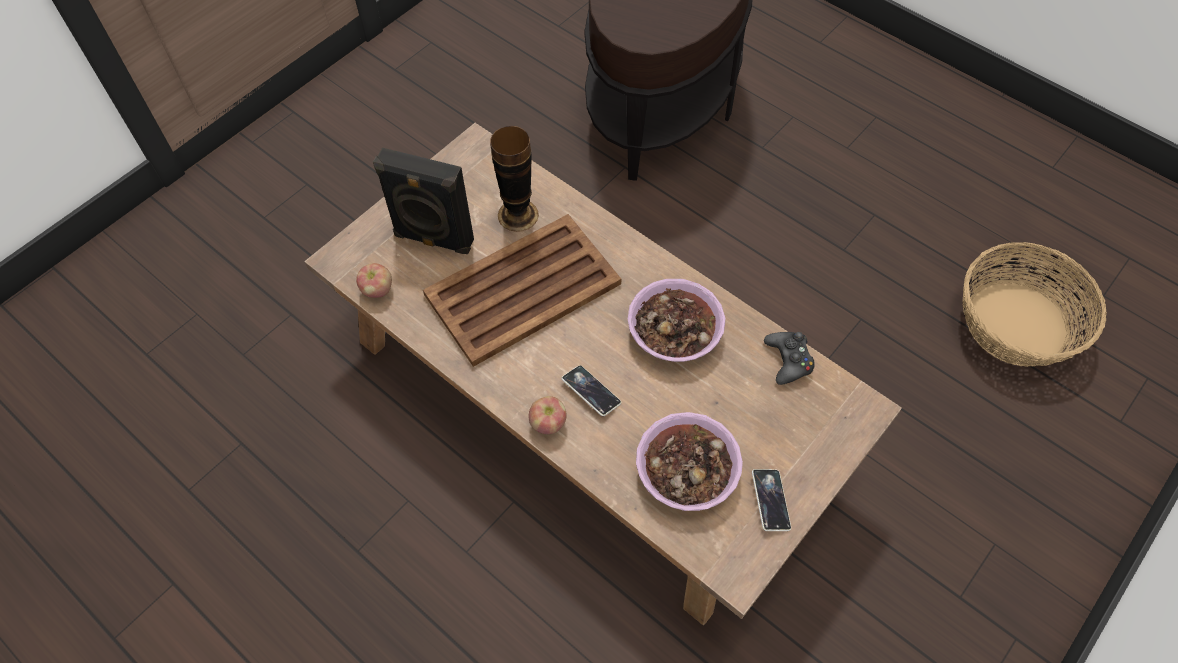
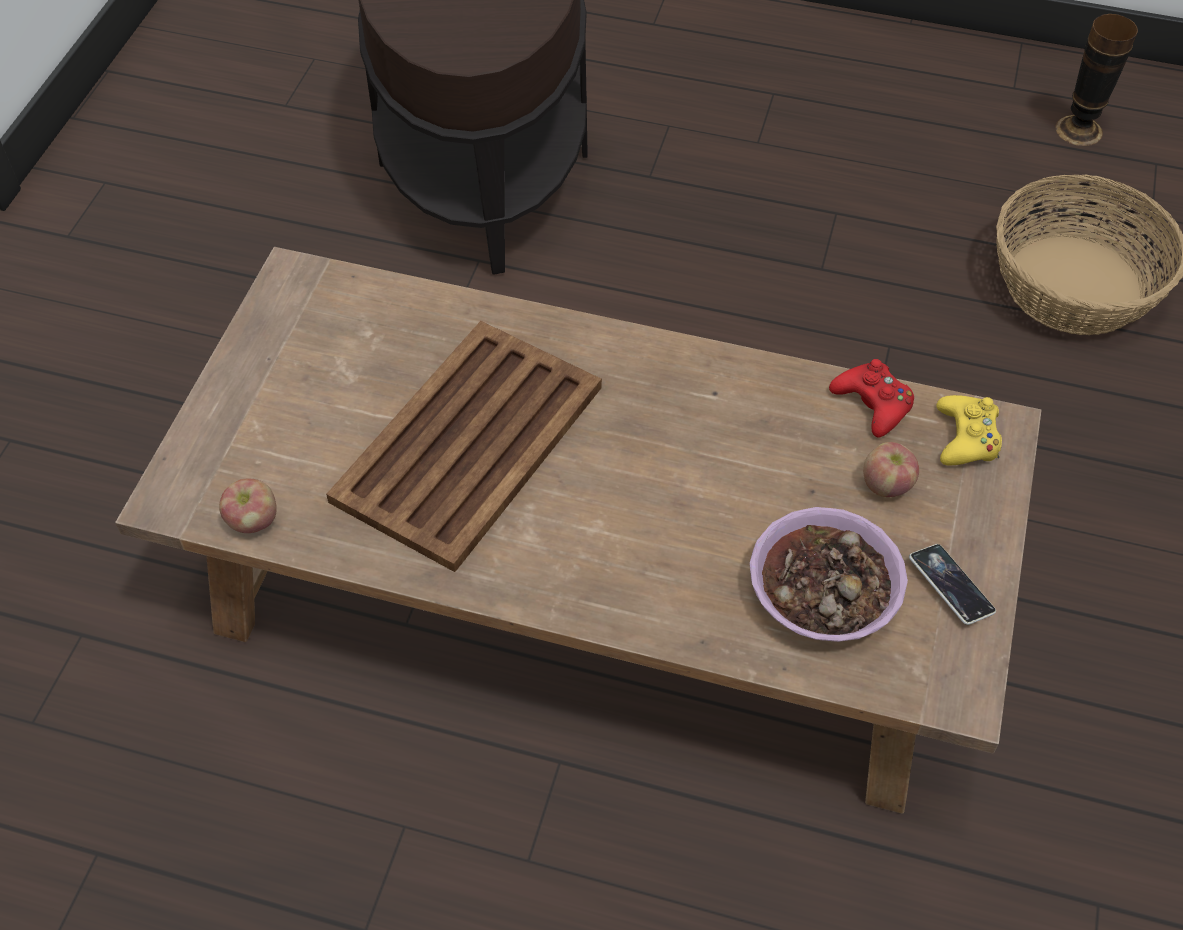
camera: 25 degrees left, 5 degrees down
black speaker [373,148,474,254] -> none
vase [490,126,539,232] -> vase moved to [1055,14,1138,146]
apple [529,396,567,434] -> apple moved to [863,442,919,497]
phone [561,365,621,416] -> none
bowl [628,279,725,362] -> none
black game controller [764,332,815,385] -> red game controller [829,359,914,438]
none -> yellow game controller [936,395,1002,465]

